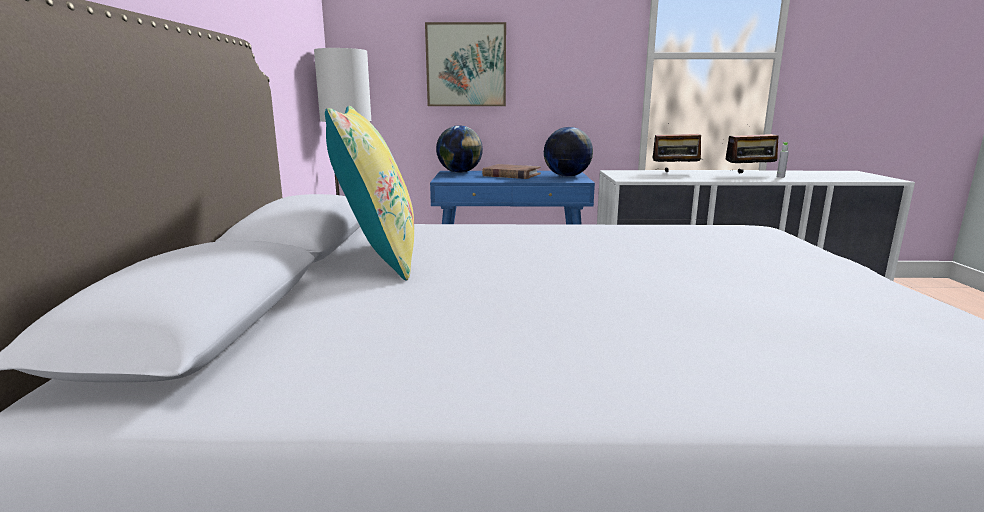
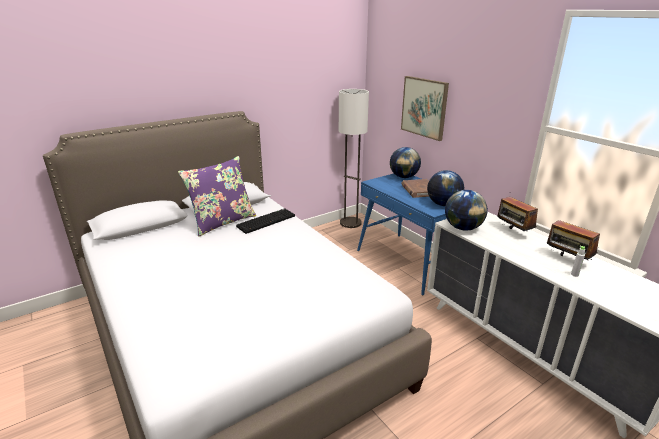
camera: 55 degrees right, 10 degrees up
yellow pillow [325,106,414,281] -> purple pillow [178,156,256,237]
none -> keyboard [236,208,295,234]
none -> globe [445,190,488,230]

